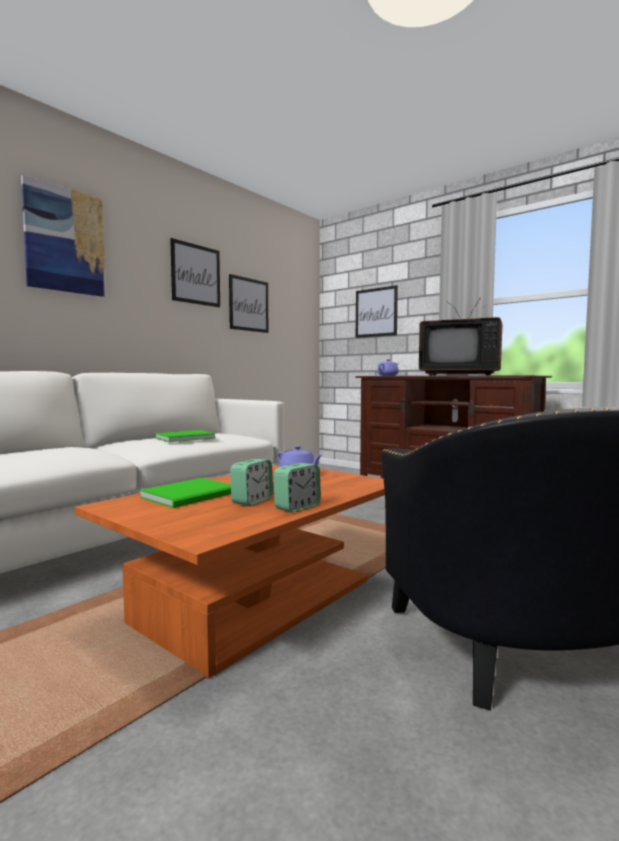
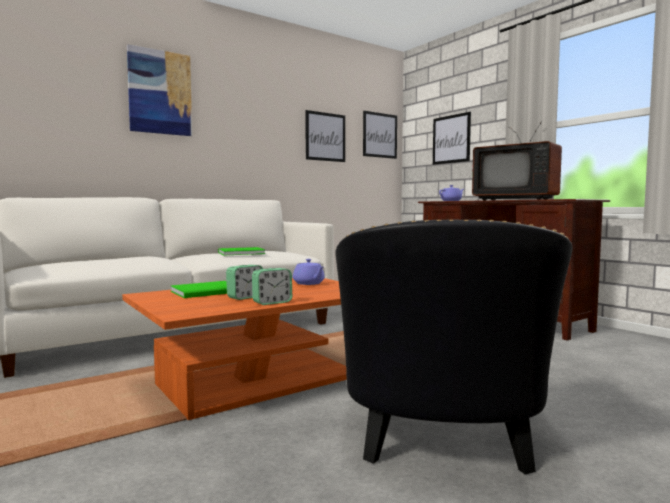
camera: 15 degrees right, 0 degrees up
picture [170,238,220,307] -> picture moved to [363,111,397,159]

